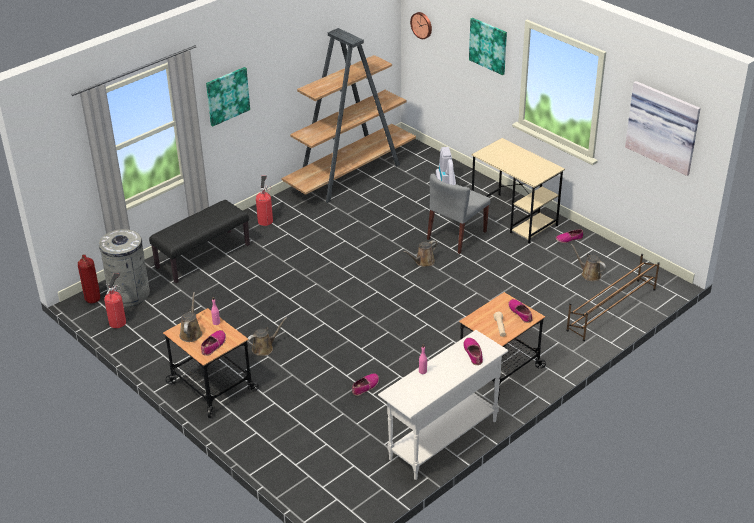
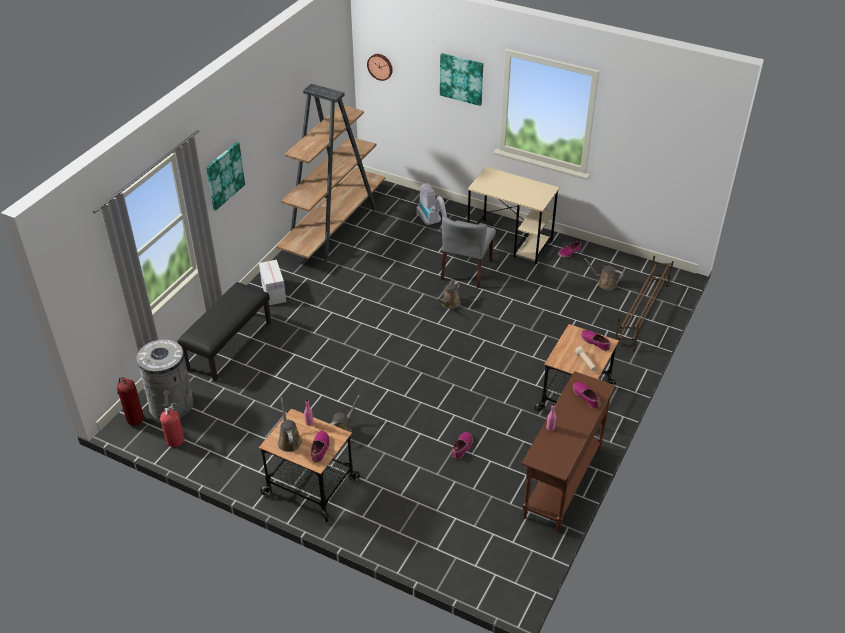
camera: 20 degrees left, 5 degrees up
fire extinguisher [256,176,273,226] -> cardboard box [259,260,286,305]
white console table [378,330,508,480] -> brown console table [521,371,615,533]
picture [625,81,701,176] -> none

